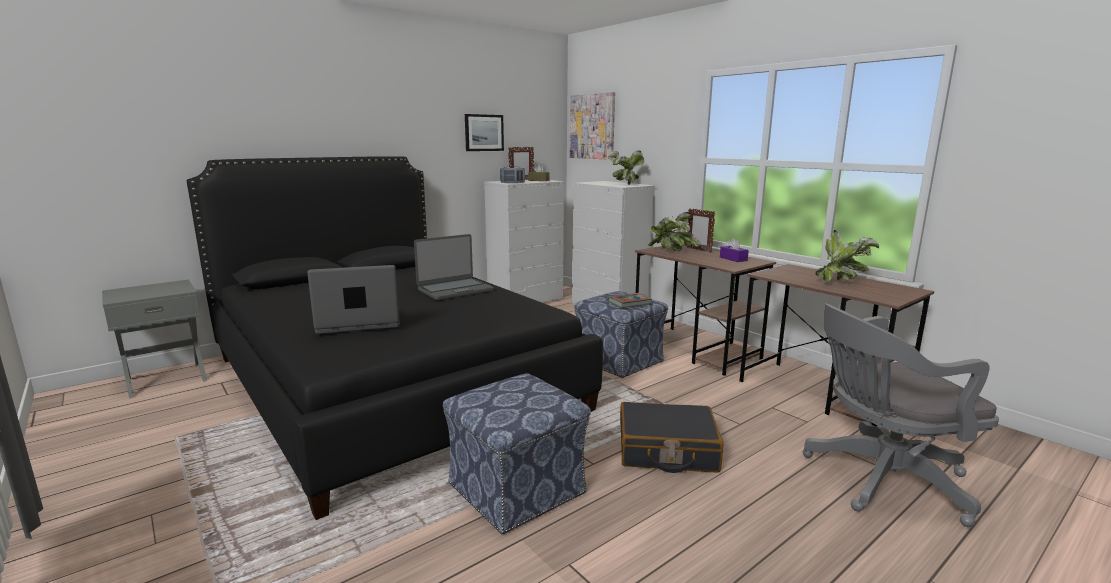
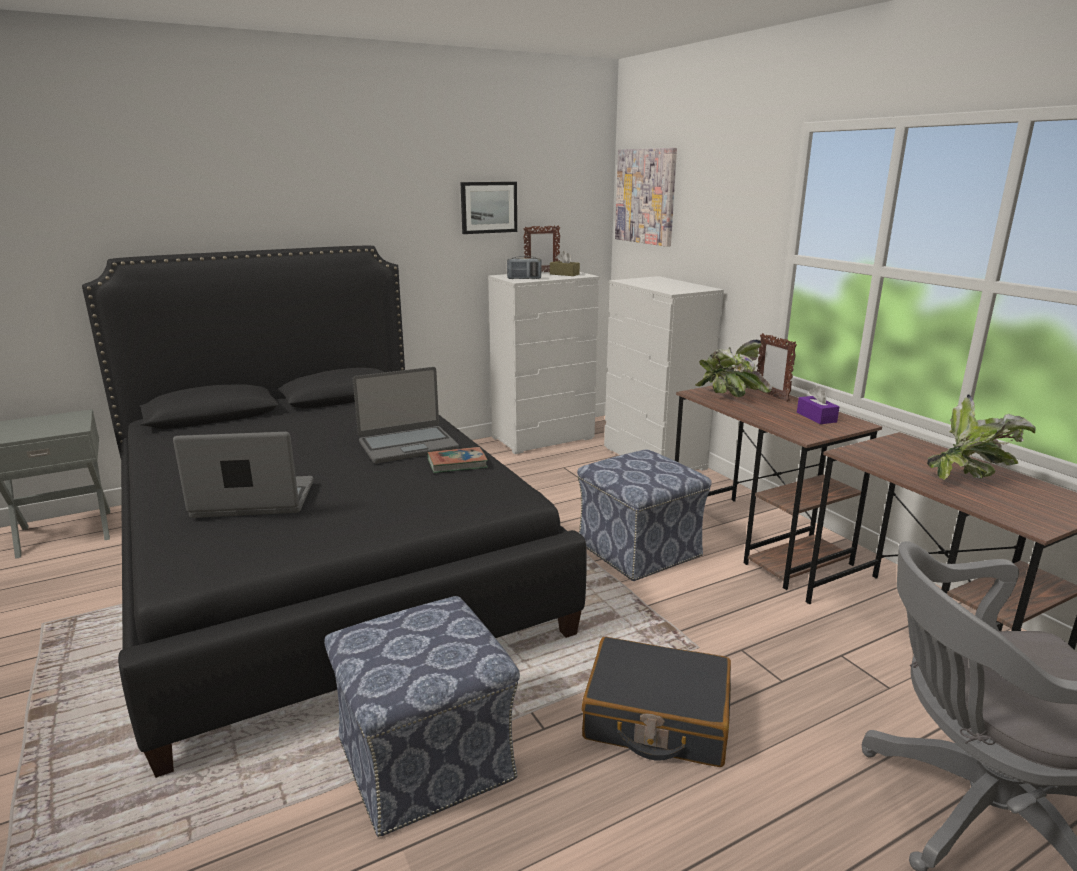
camera: 10 degrees right, 5 degrees up
potted plant [608,150,644,185] -> none
book [608,293,652,308] -> book moved to [428,447,488,473]

